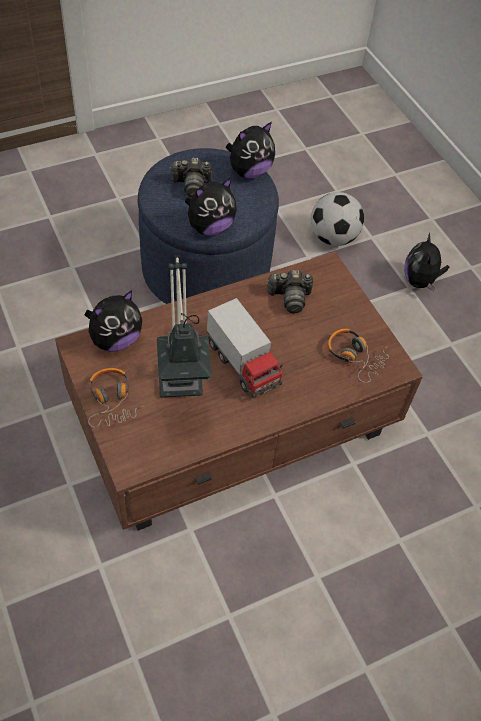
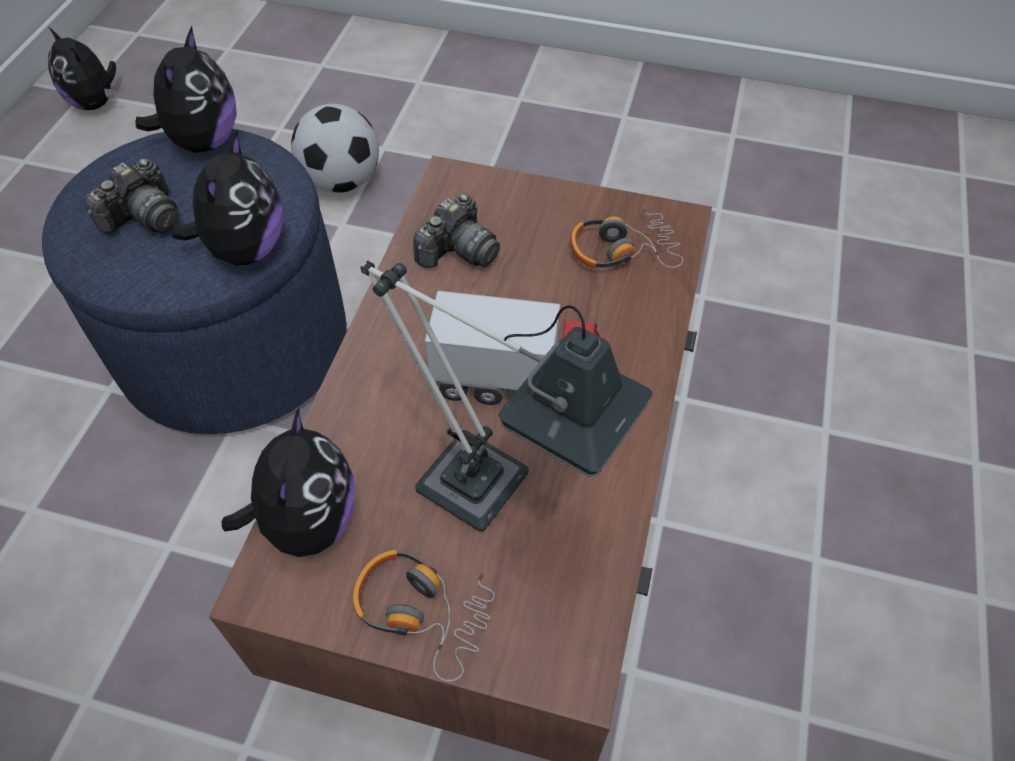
camera: 45 degrees left, 0 degrees up
plush toy [404,233,449,292] -> plush toy moved to [48,27,119,110]

